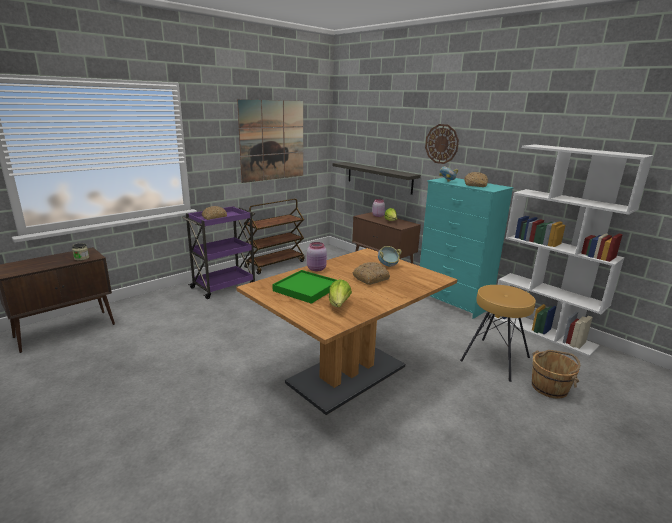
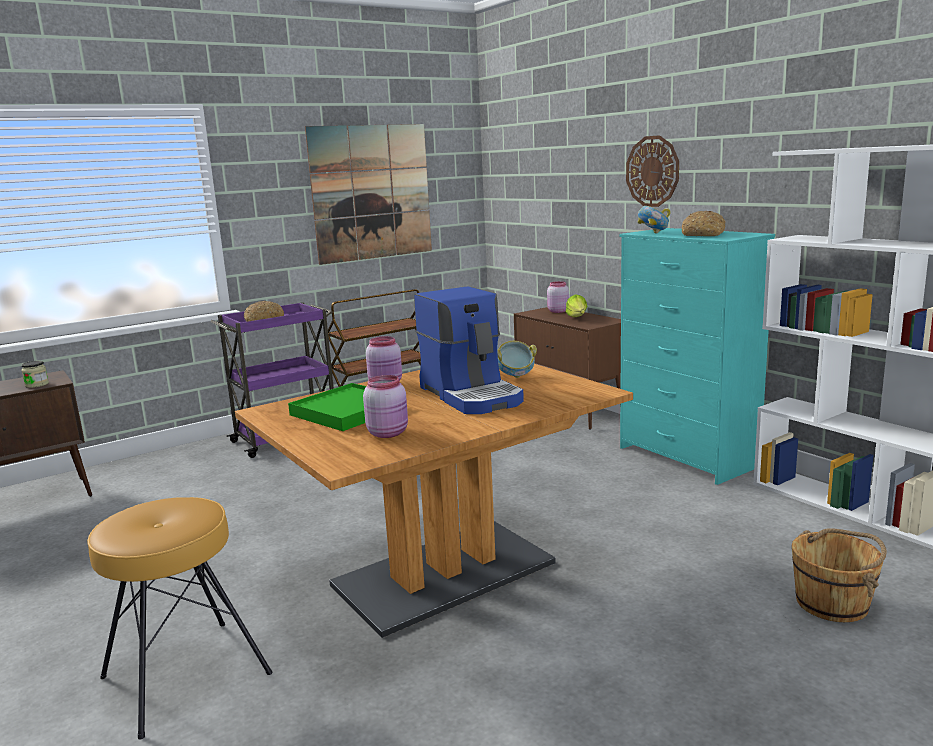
camera: 10 degrees right, 5 degrees down
lettuce [329,279,352,307] -> pink jar [363,375,408,438]
shelf [332,162,421,195] -> none
bread [353,262,390,285] -> coffee machine [414,286,524,414]
brown stool [460,285,536,382] -> brown stool moved to [87,497,273,740]

